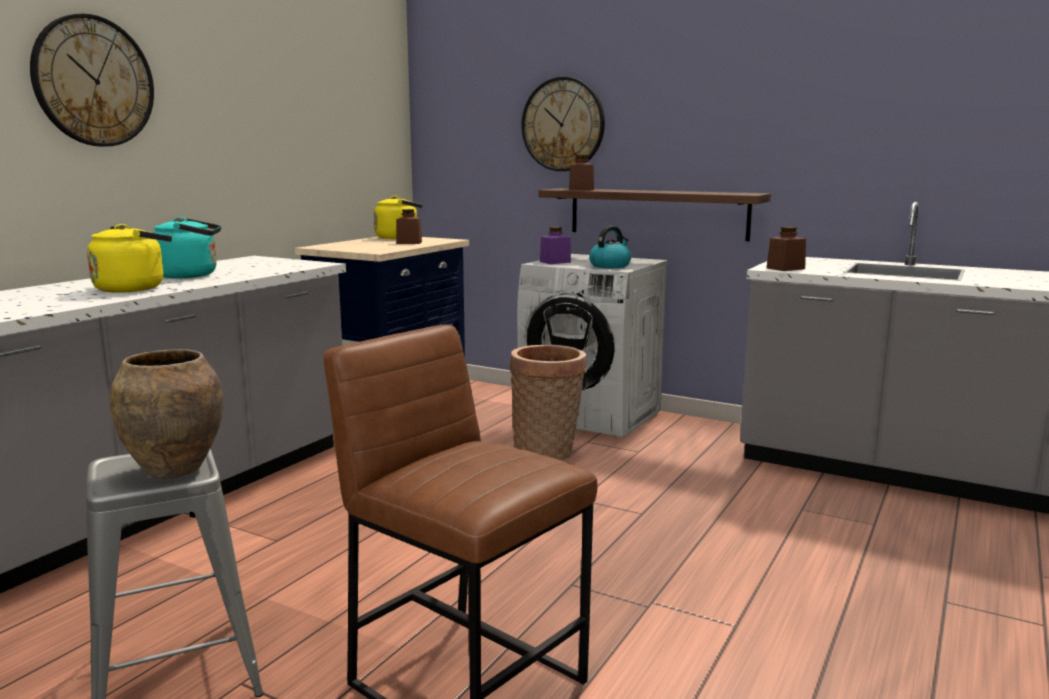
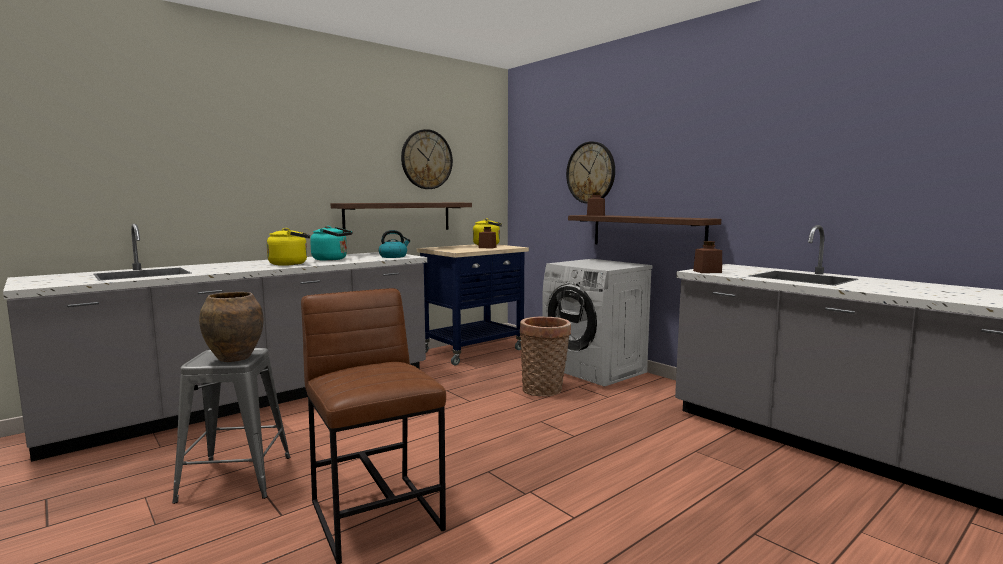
camera: 20 degrees right, 5 degrees down
wall clock [30,13,154,147] -> wall clock moved to [401,129,453,189]
purple jar [540,227,571,264] -> none
kettle [589,226,631,268] -> kettle moved to [379,230,411,258]
none -> shelf [331,203,472,233]

